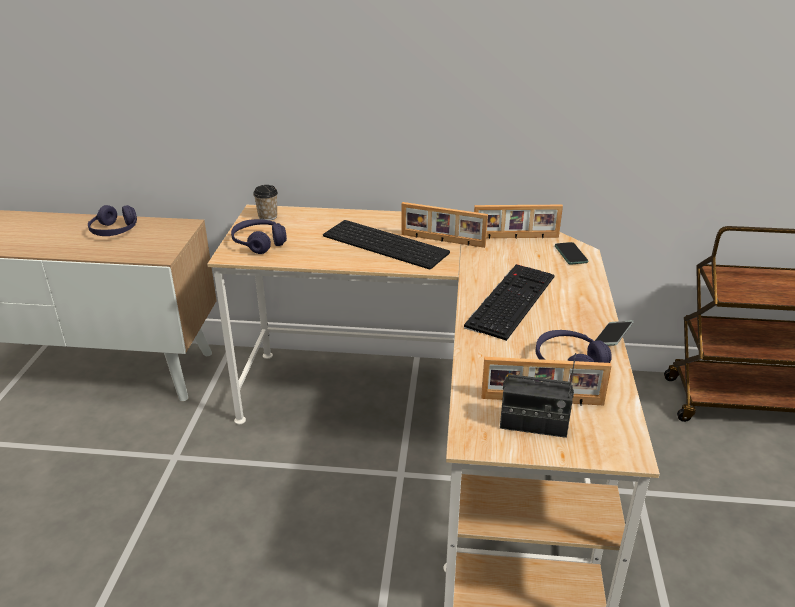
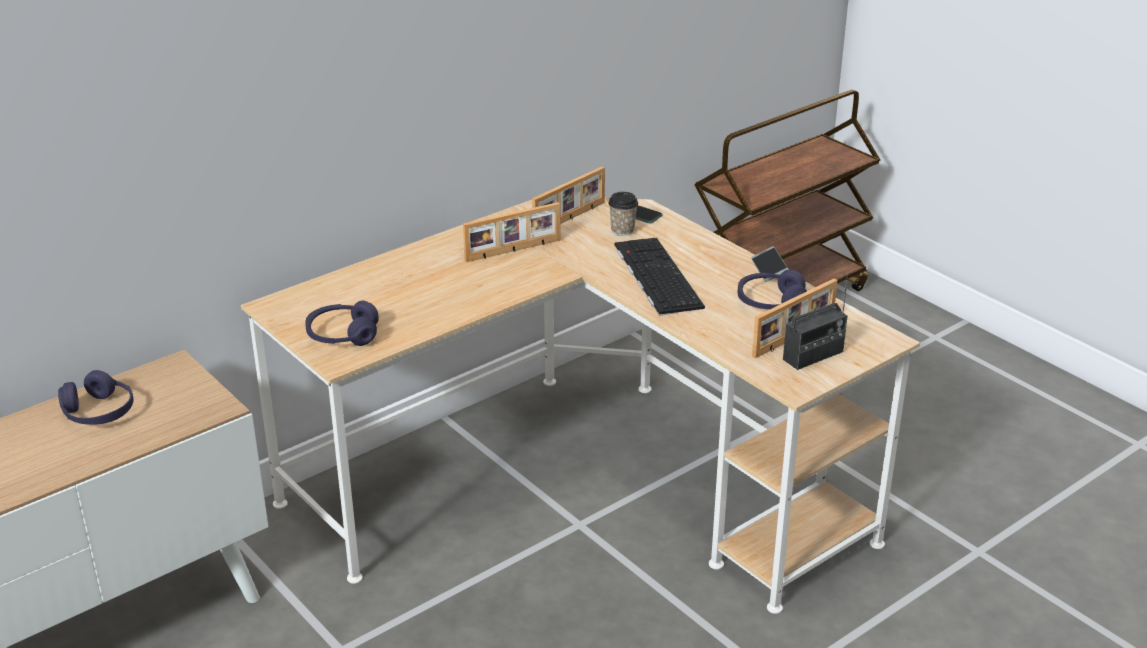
camera: 45 degrees left, 0 degrees up
cup [253,185,278,221] -> cup moved to [608,192,638,236]
keyboard [323,220,450,269] -> none

